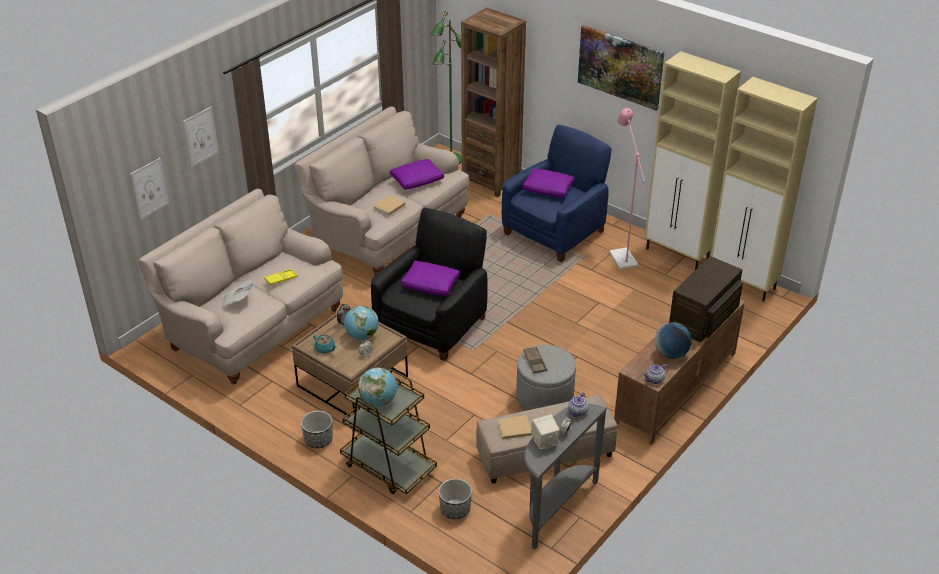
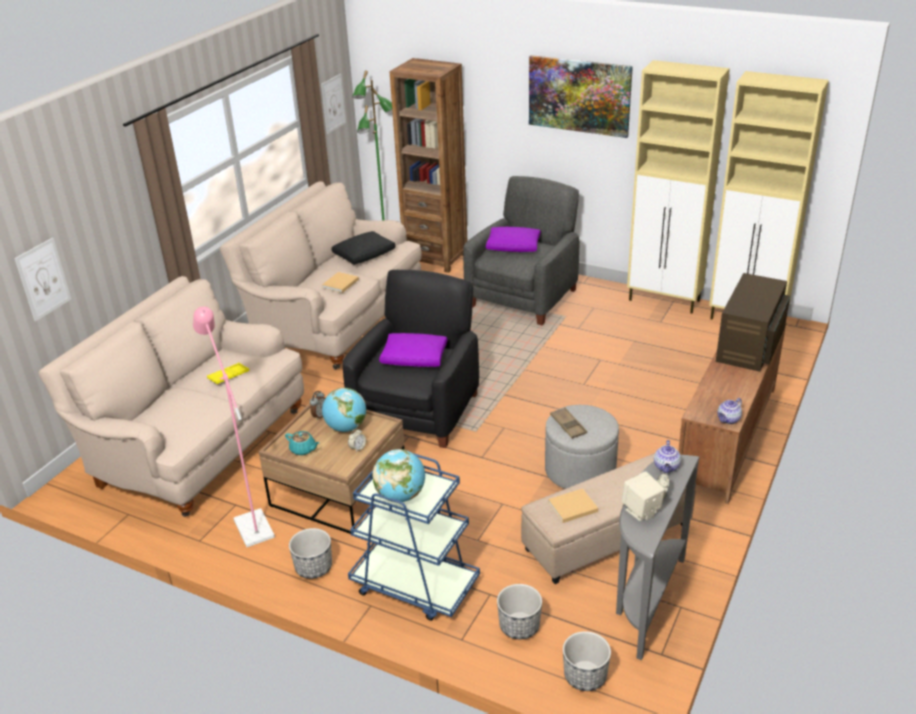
camera: 10 degrees left, 5 degrees down
picture [183,107,219,168] -> picture moved to [321,74,346,134]
newspaper [222,280,254,306] -> none
brown cart [340,370,437,494] -> blue cart [348,453,480,621]
purple pillow [390,159,444,190] -> black pillow [331,231,396,265]
blue armchair [502,125,612,262] -> grey armchair [463,176,579,325]
pink floor lamp [609,108,645,269] -> pink floor lamp moved to [193,306,275,547]
globe [655,322,692,359] -> none
none -> planter [563,631,611,691]

